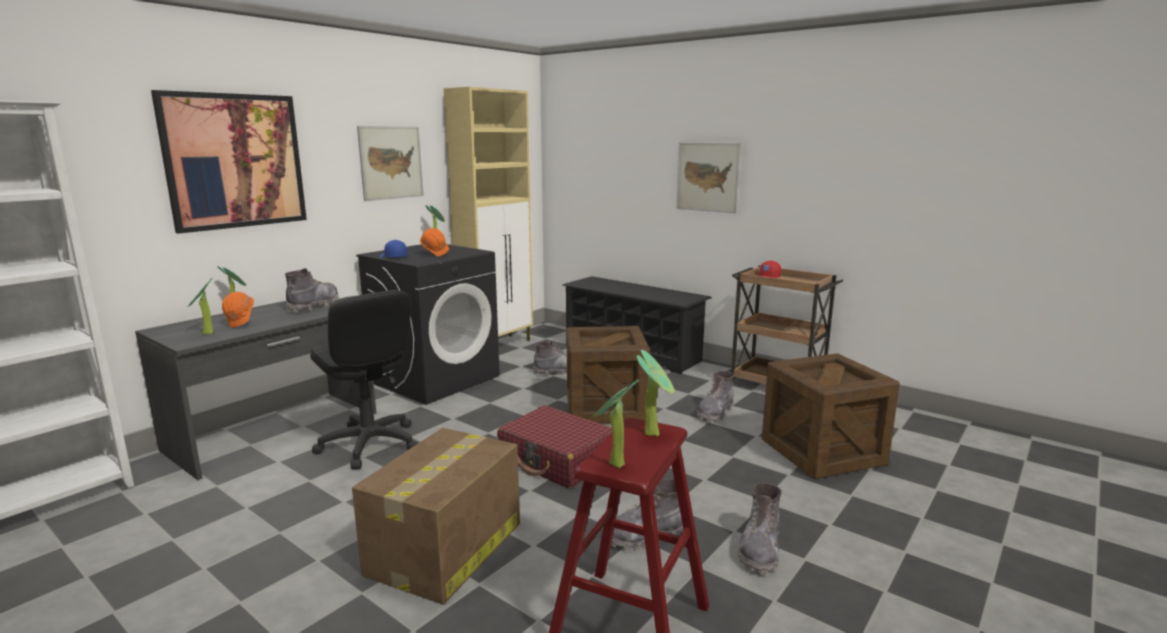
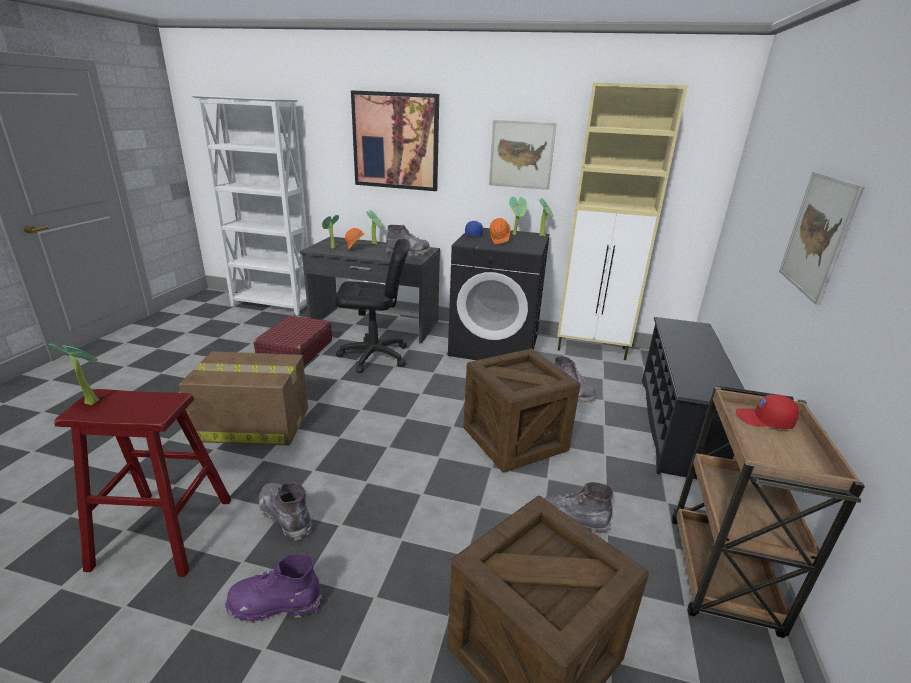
camera: 65 degrees right, 10 degrees up
black office chair [310,290,418,470] -> black office chair turned 120 degrees counterclockwise [335,239,410,373]
red suitcase [497,405,612,489] -> red suitcase moved to [254,315,332,366]
potted plant [637,350,675,437] -> potted plant moved to [509,197,527,235]
grey boot [738,483,782,575] -> purple boot [225,554,323,623]

